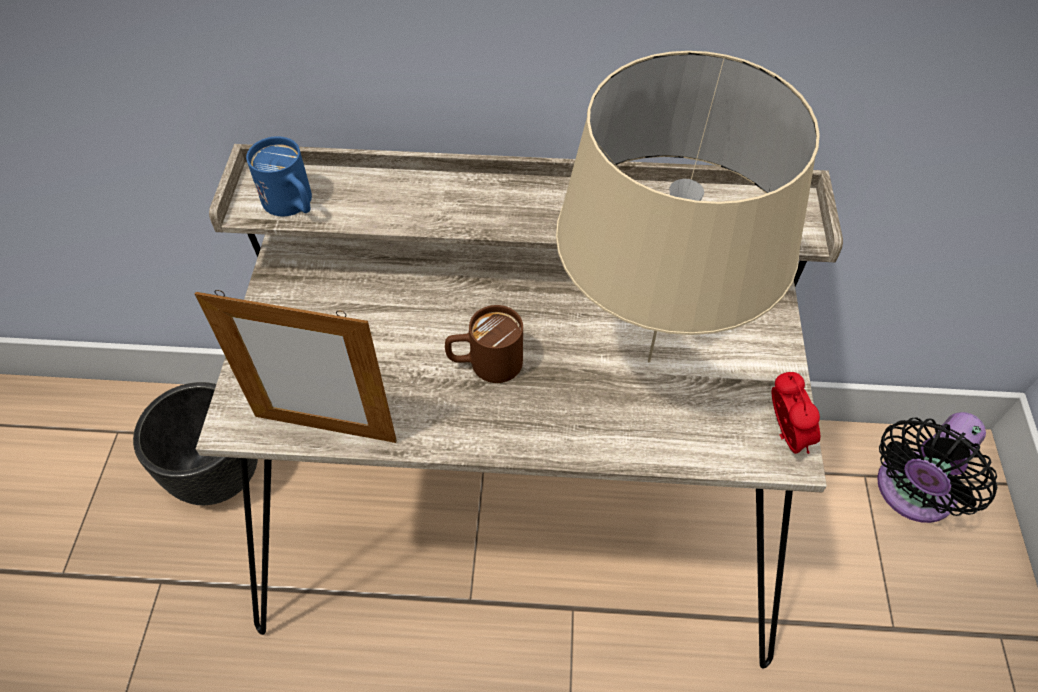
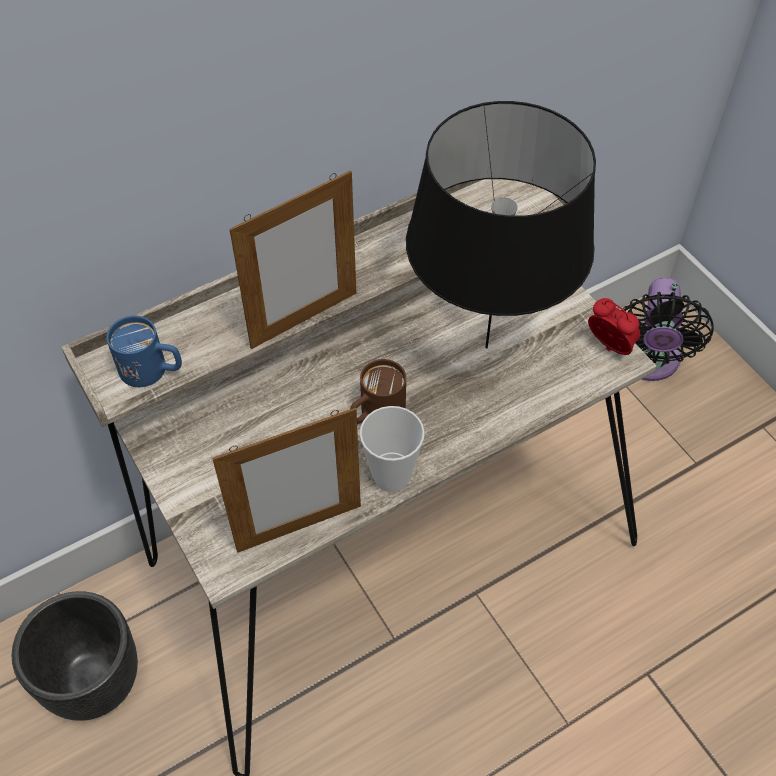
camera: 35 degrees left, 0 degrees up
beige table lamp [556,51,820,362] -> black table lamp [406,101,596,349]
none -> picture frame [230,170,356,349]
none -> cup [360,406,425,492]

